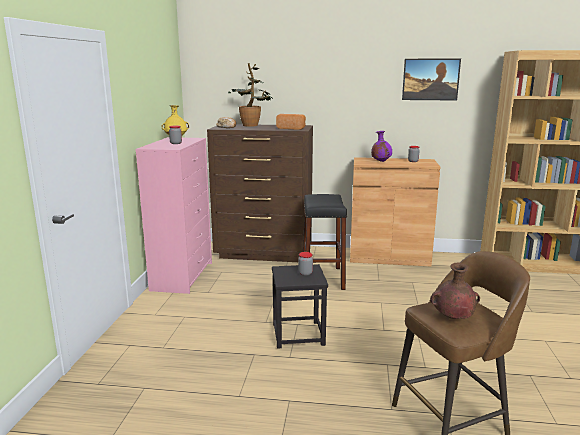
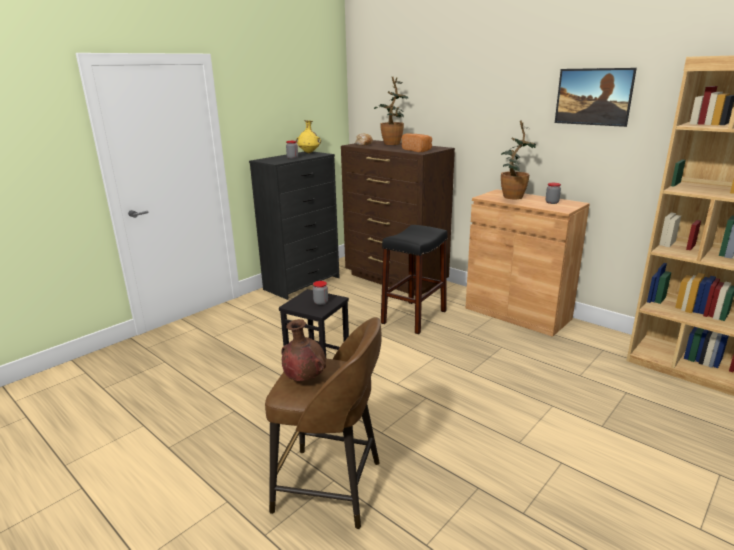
camera: 35 degrees right, 5 degrees up
pink dresser [135,137,212,294] -> black dresser [249,151,340,300]
purple vase [371,131,392,162] -> potted plant [501,120,536,199]

